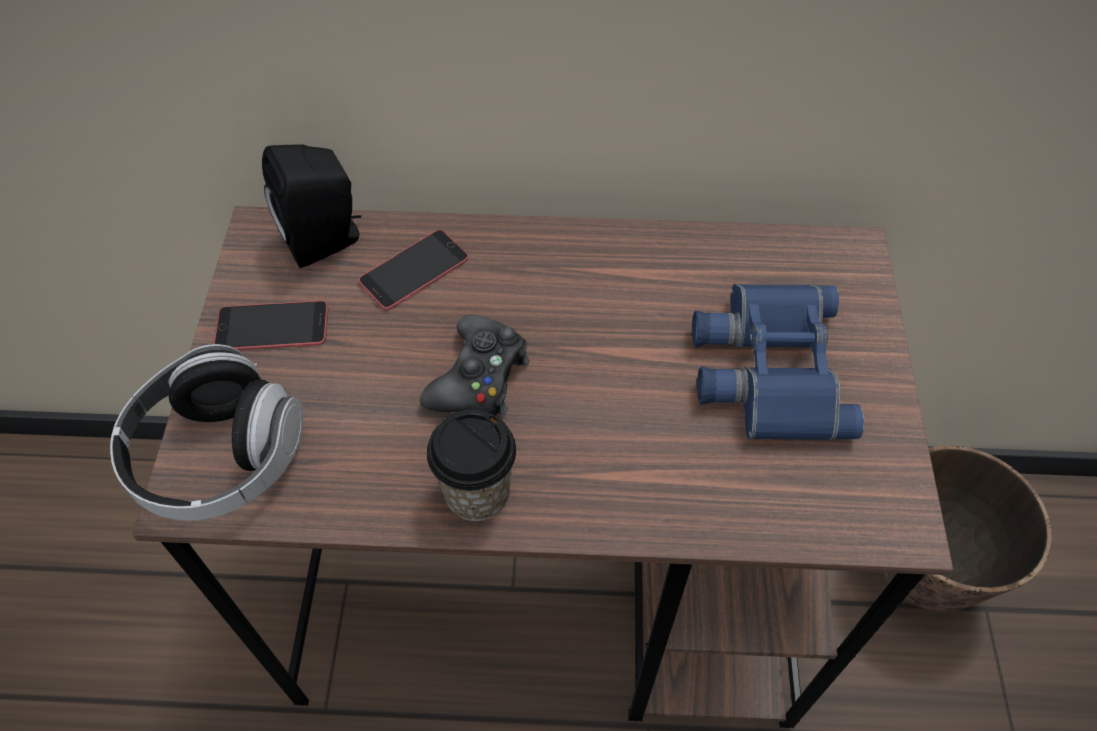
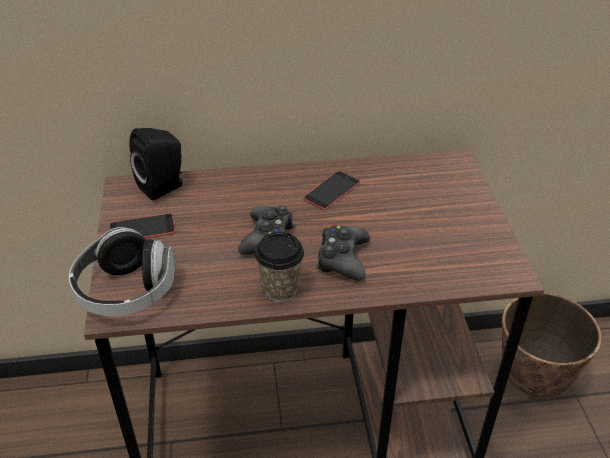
camera: 10 degrees left, 15 degrees down
phone [358,230,469,310] -> phone moved to [303,171,360,210]
blue binoculars [692,284,864,440] -> none
none -> black game controller [316,225,370,281]

